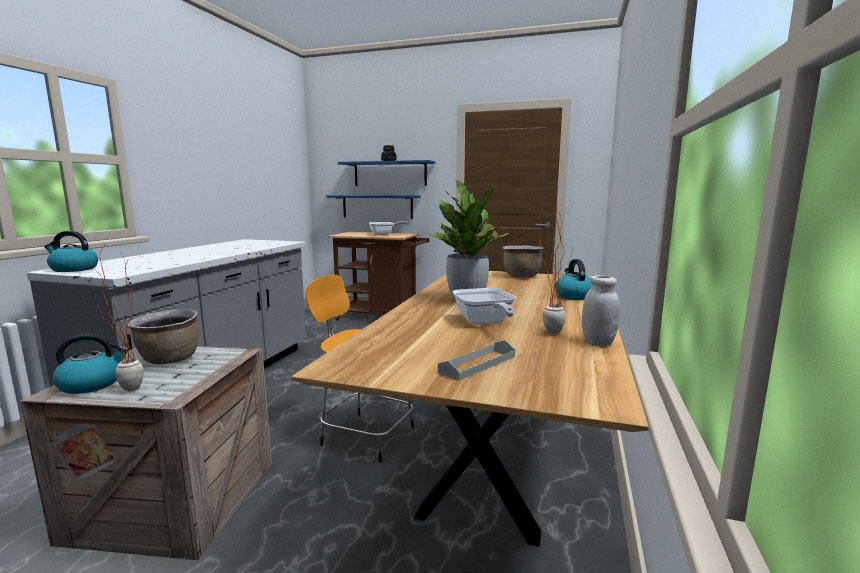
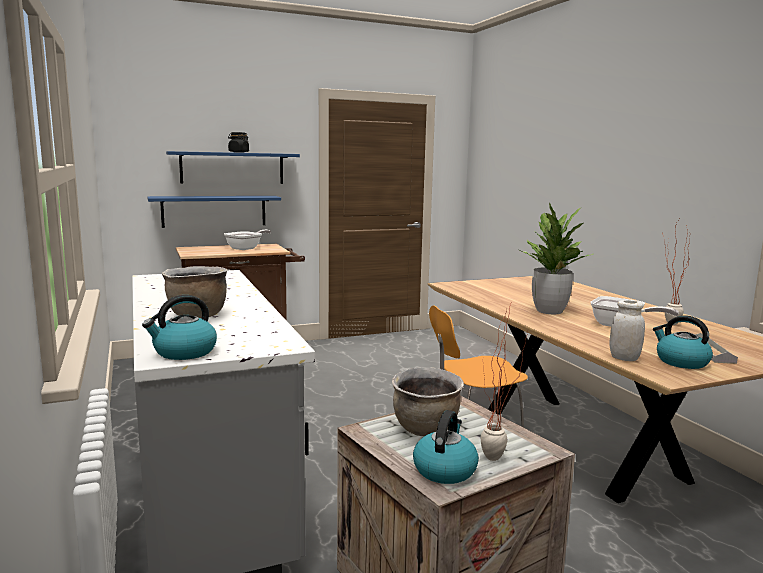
camera: 40 degrees left, 0 degrees up
brown cooking pot [502,246,544,278] -> brown cooking pot moved to [162,266,228,318]
kettle [555,259,592,300] -> kettle moved to [653,315,713,369]
white jar [582,275,620,346] -> white jar moved to [610,300,645,361]

